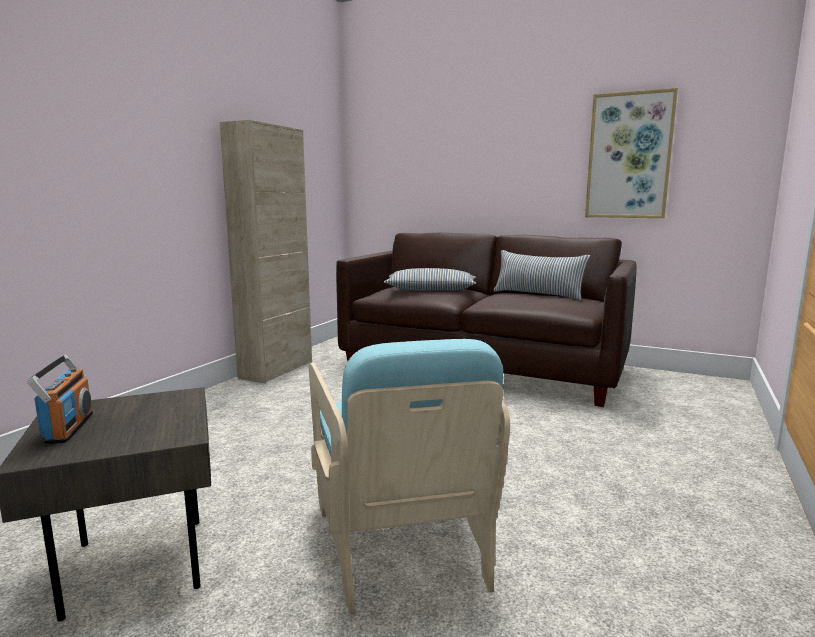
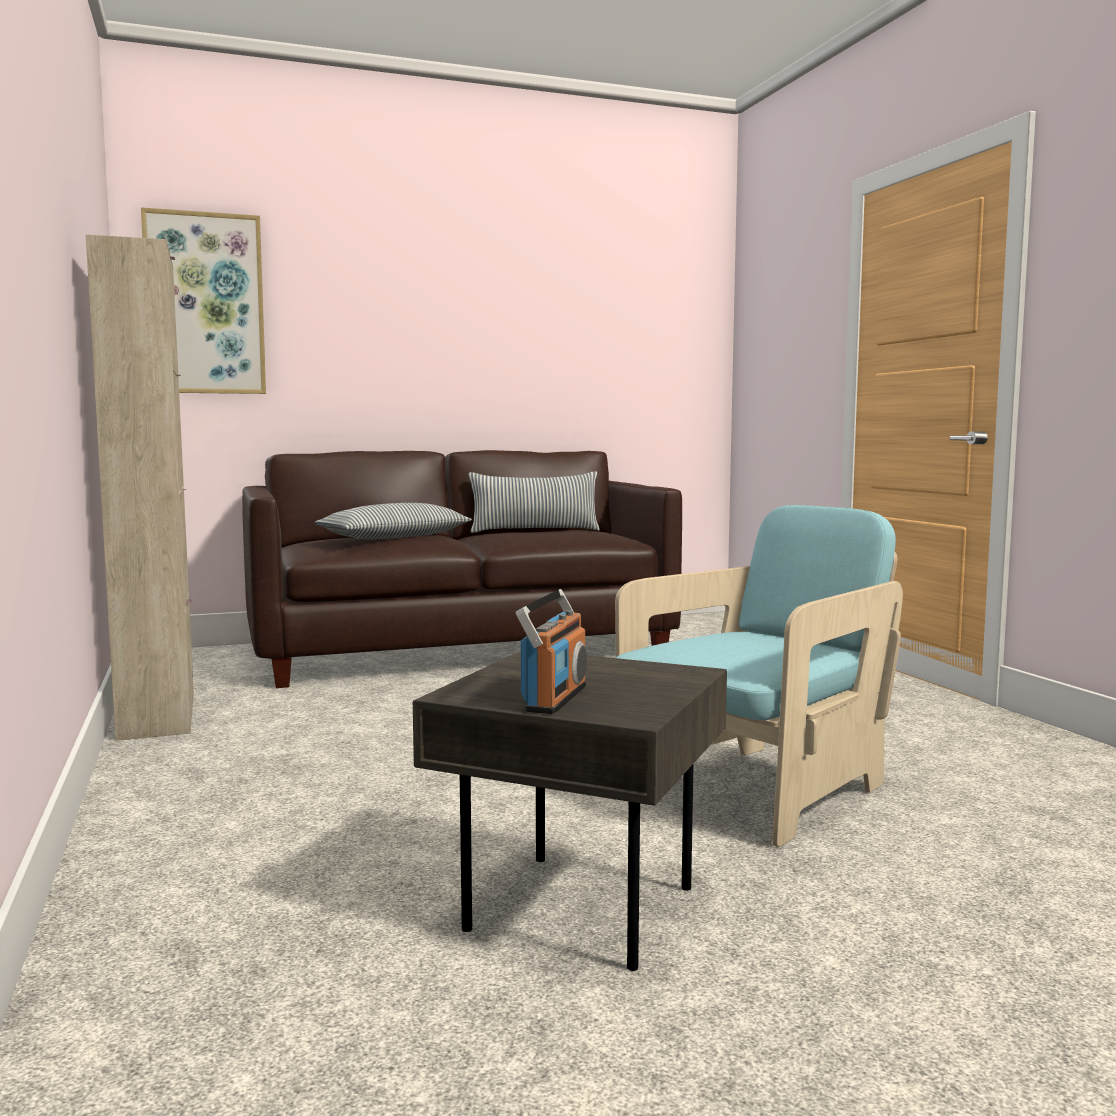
camera: 45 degrees left, 5 degrees down
radio [27,354,93,444] -> radio turned 75 degrees clockwise [516,589,587,714]
turquoise armchair [309,339,510,615] -> turquoise armchair turned 75 degrees counterclockwise [615,505,903,847]
picture [585,88,678,218] -> picture moved to [141,207,266,394]

